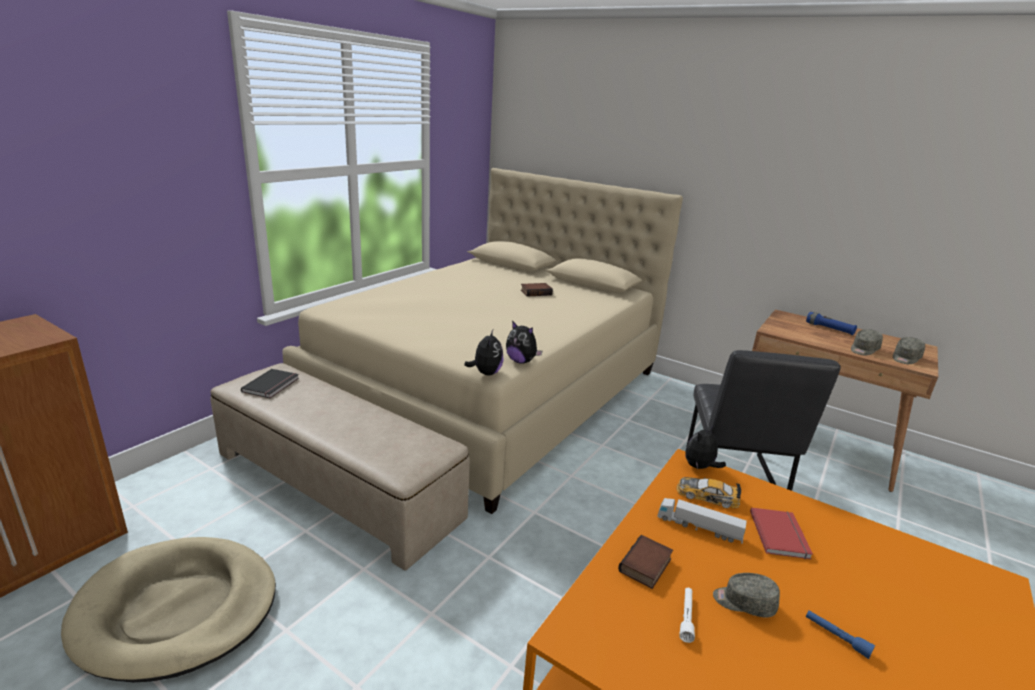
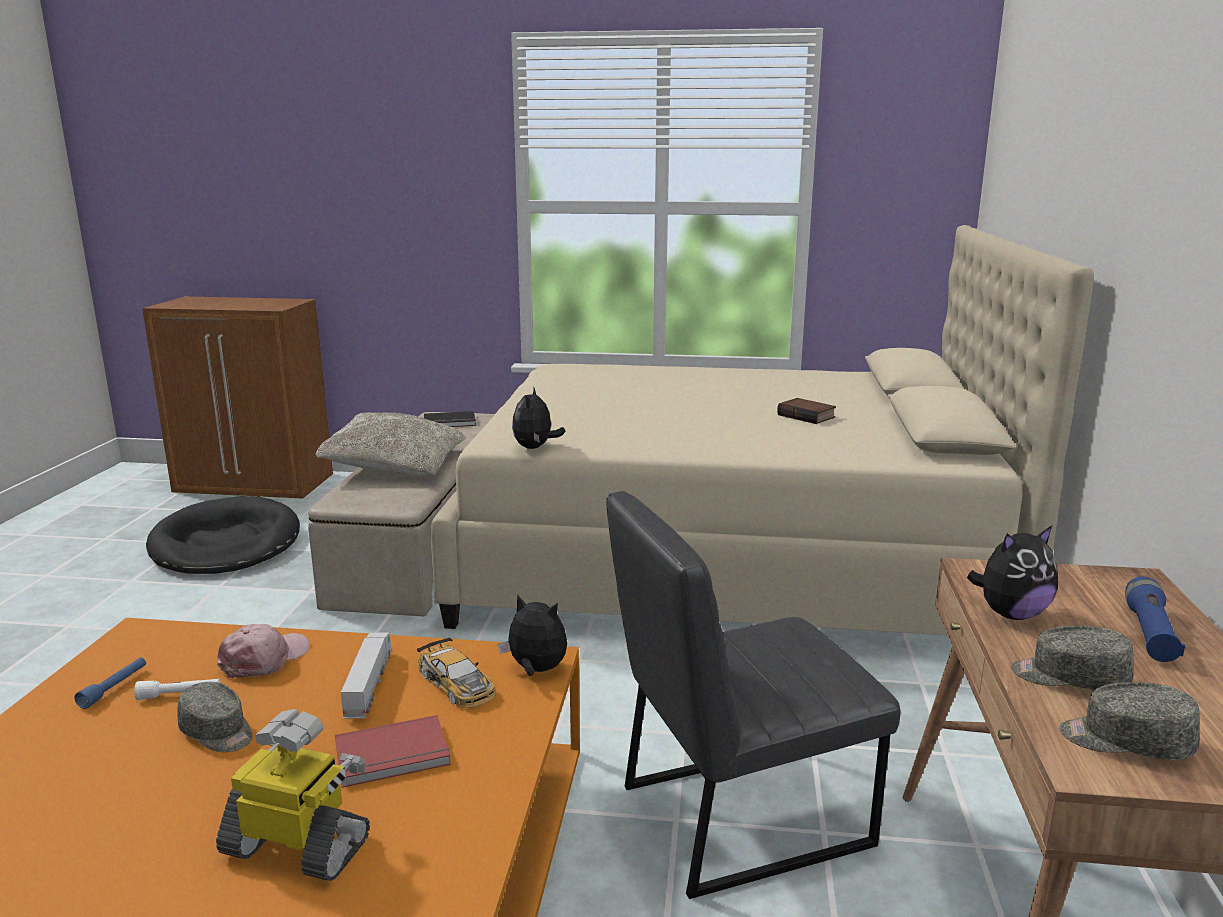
camera: 65 degrees right, 5 degrees down
beige dog bed [61,537,276,682] -> black dog bed [146,496,300,574]
plush toy [464,330,504,376] -> plush toy moved to [967,526,1058,620]
book [618,535,673,589] -> pink cap [217,624,310,678]
toy car [677,477,741,508] -> toy car turned 150 degrees clockwise [417,637,496,708]
grey cap [713,573,780,617] -> grey cap turned 135 degrees clockwise [177,682,253,752]
blue flashlight [806,610,875,659] -> blue flashlight moved to [75,657,146,709]
none -> toy robot [216,709,370,881]
none -> beige pillow [316,412,465,477]

